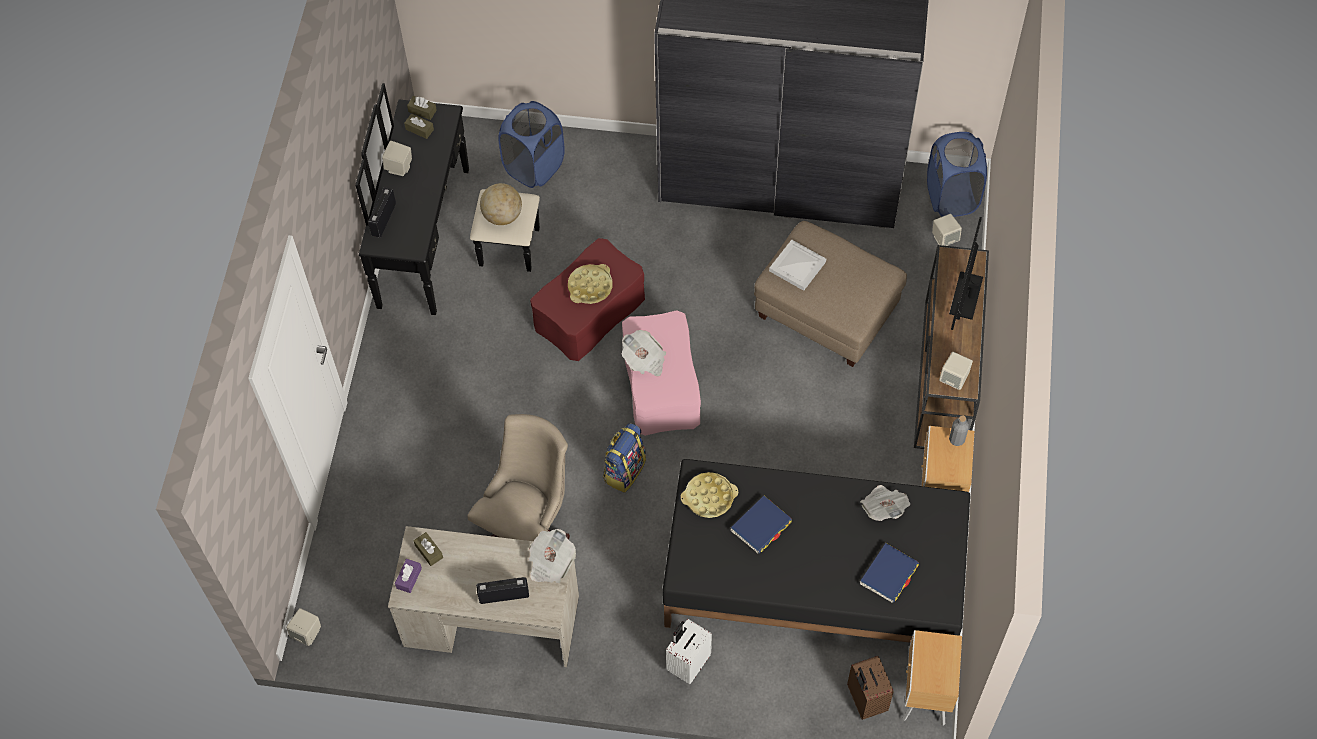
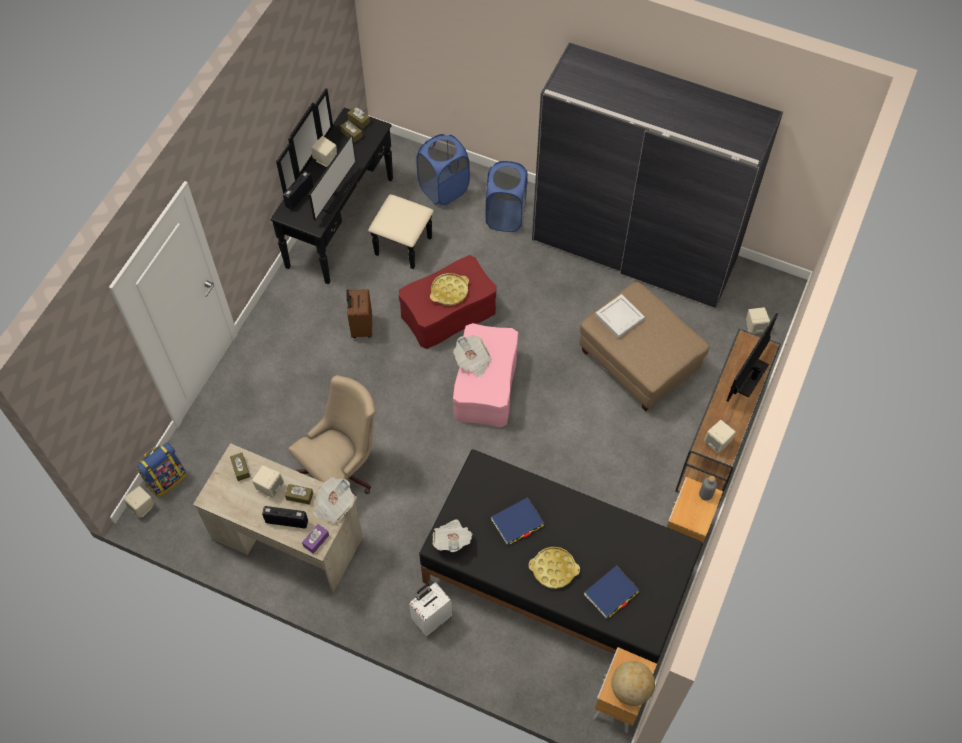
camera: 15 degrees right, 0 degrees up
purple tissue box [395,559,422,593] -> purple tissue box moved to [302,524,329,554]
globe [480,183,522,225] -> globe moved to [611,661,655,706]
backpack [603,423,646,493] -> backpack moved to [137,443,187,498]
yellow tray [681,472,738,518] -> yellow tray moved to [529,547,580,589]
brown suitcase [847,656,894,720] -> brown suitcase moved to [347,289,372,338]
newspaper [860,485,910,521] -> newspaper moved to [433,519,473,552]
blue laundry basket [927,132,987,217] -> blue laundry basket moved to [486,161,528,232]
none -> beige speaker [252,465,284,498]
none -> brown tissue box [285,484,313,505]
none -> monitor [309,134,356,220]

